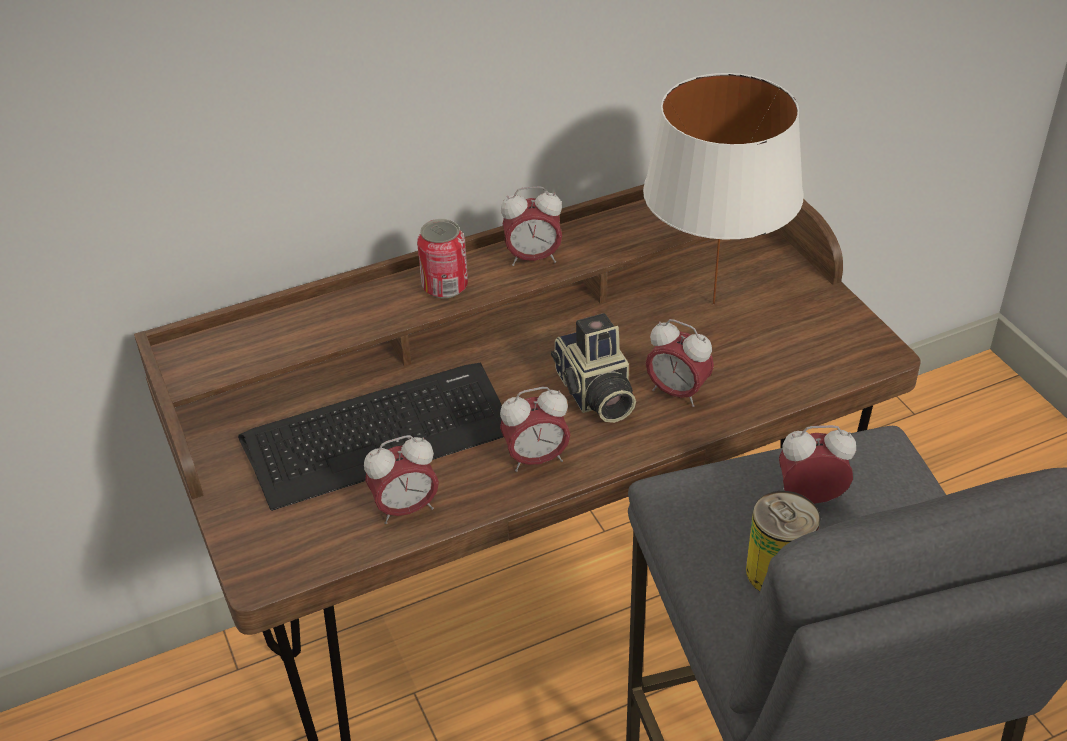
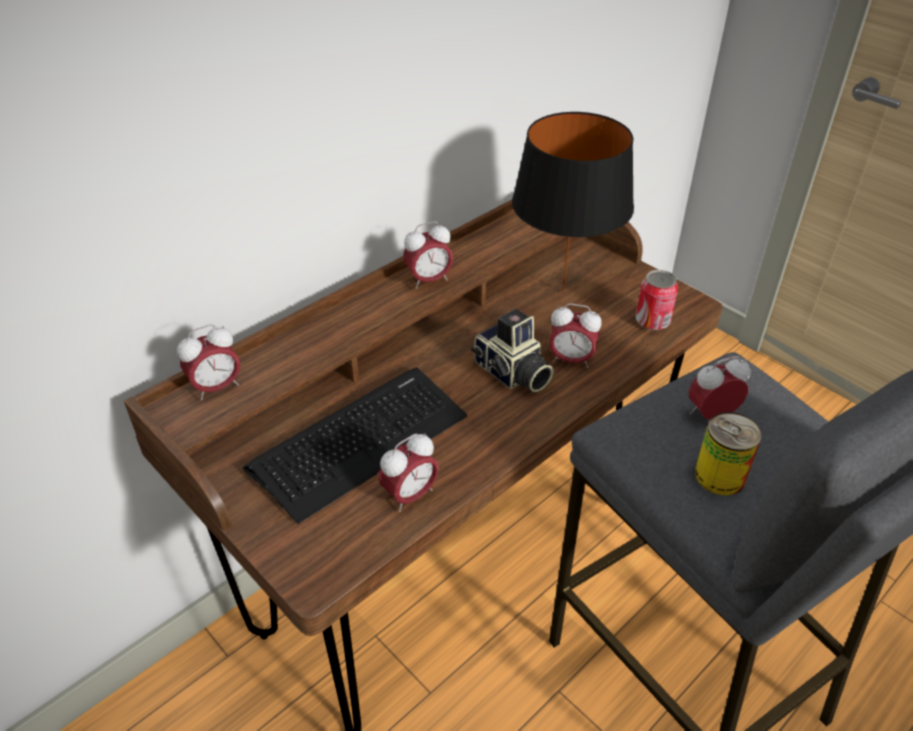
camera: 20 degrees left, 0 degrees up
can [417,219,468,298] -> can moved to [635,270,678,330]
alarm clock [500,387,570,472] -> alarm clock moved to [177,324,240,400]
white table lamp [643,73,804,304] -> black table lamp [512,112,634,292]

